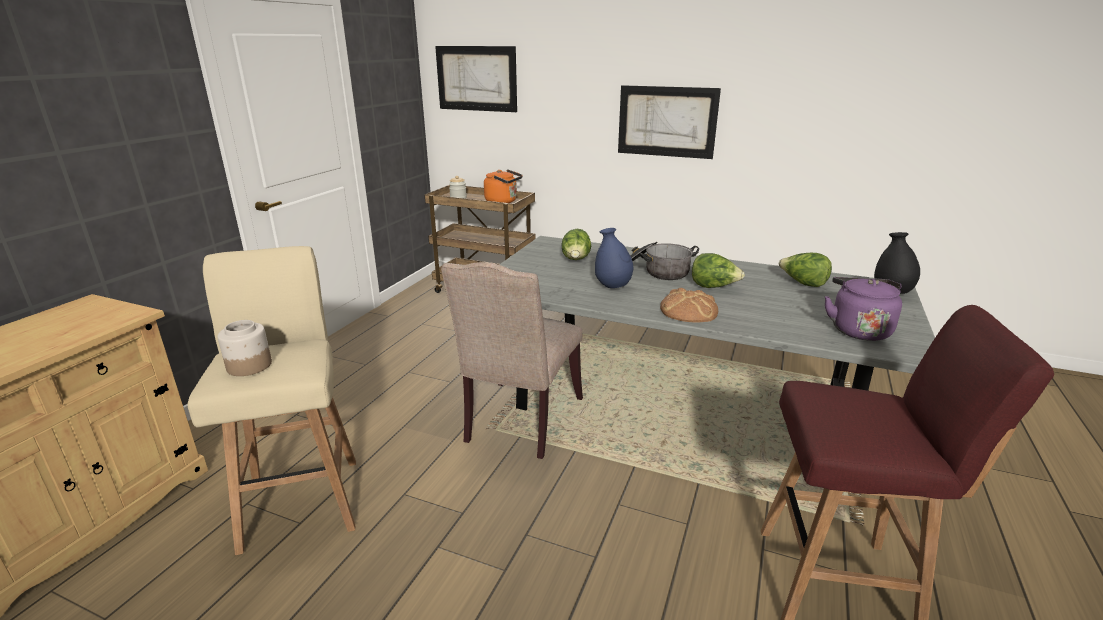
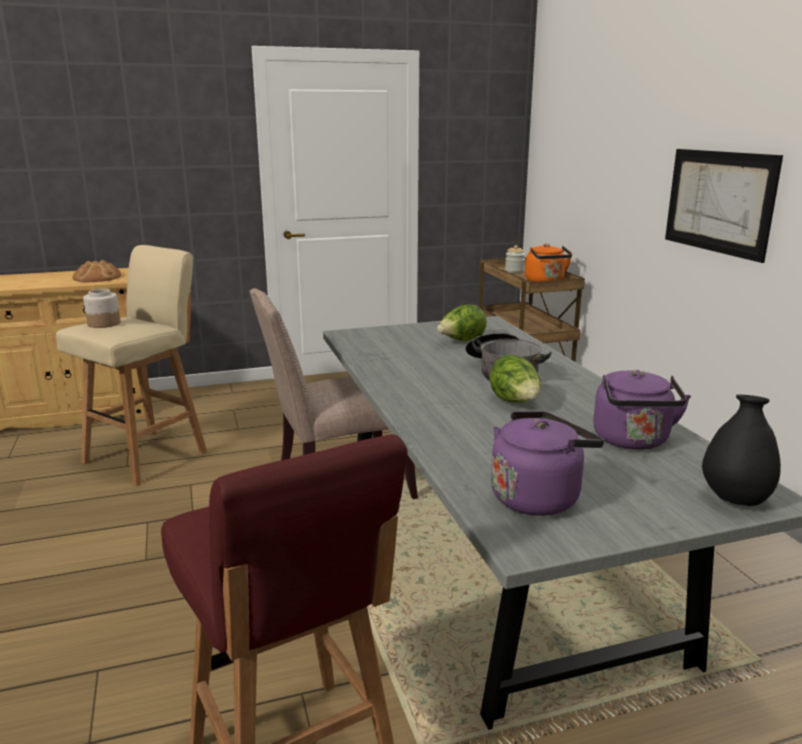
camera: 50 degrees right, 5 degrees down
picture [435,46,517,112] -> none
blue vase [595,228,633,288] -> none
bread [660,287,718,322] -> bread moved to [72,260,121,283]
lettuce [779,253,832,287] -> purple kettle [593,370,691,450]

